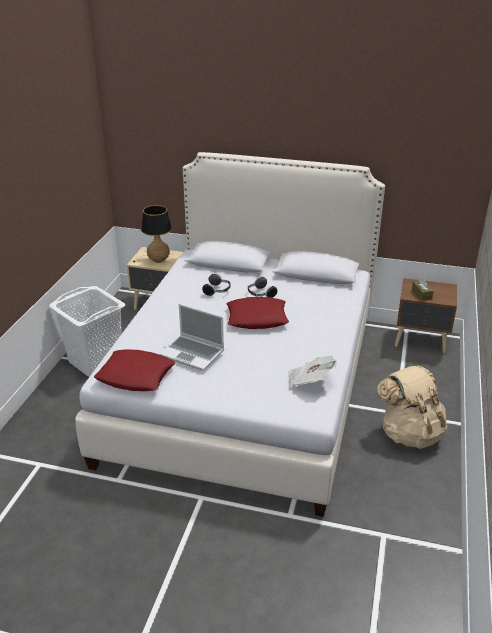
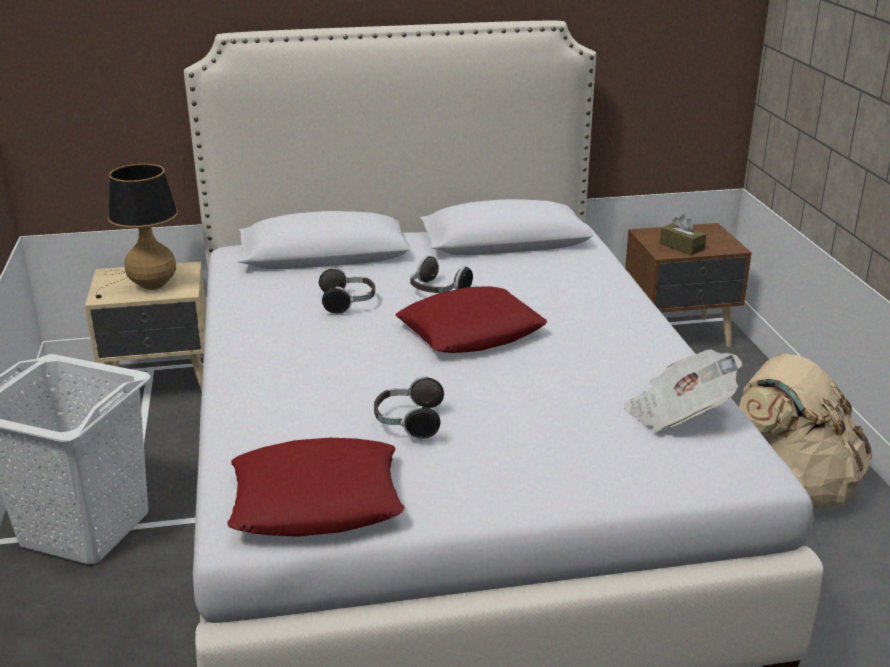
camera: 25 degrees left, 5 degrees down
laptop [160,304,224,371] -> headphones [374,376,444,440]

